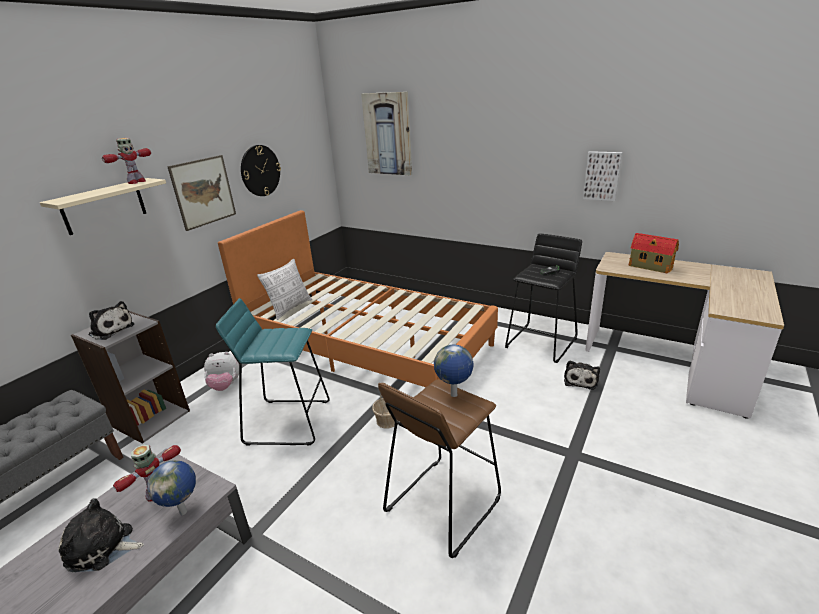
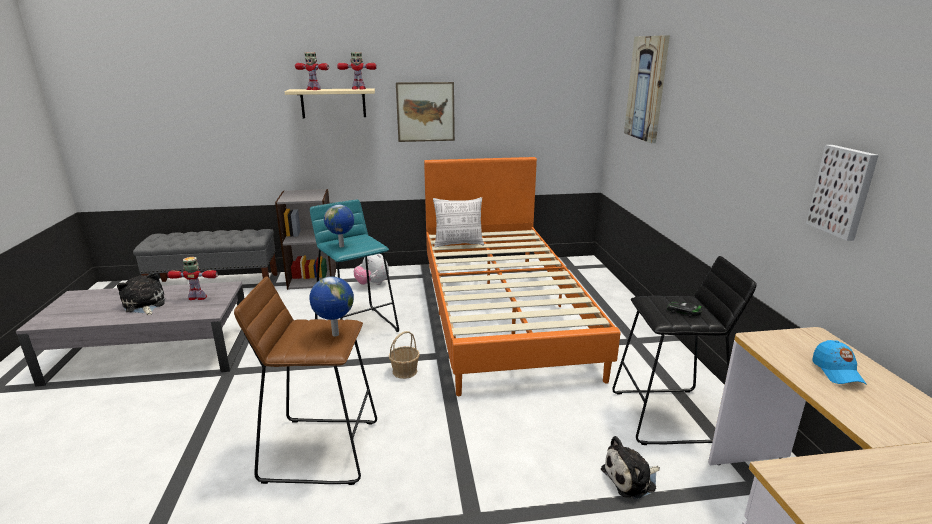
camera: 50 degrees right, 5 degrees down
plush toy [89,301,135,340] -> none
globe [147,460,196,515] -> globe moved to [324,205,354,247]
wall clock [241,145,281,196] -> none
toy house [629,233,679,274] -> blue cap [812,340,867,385]
none -> toy robot [295,52,329,90]

